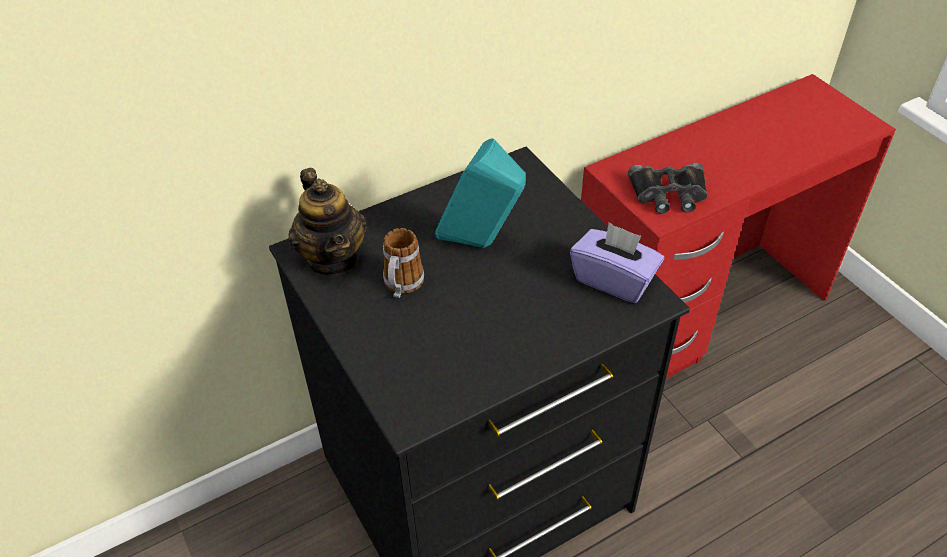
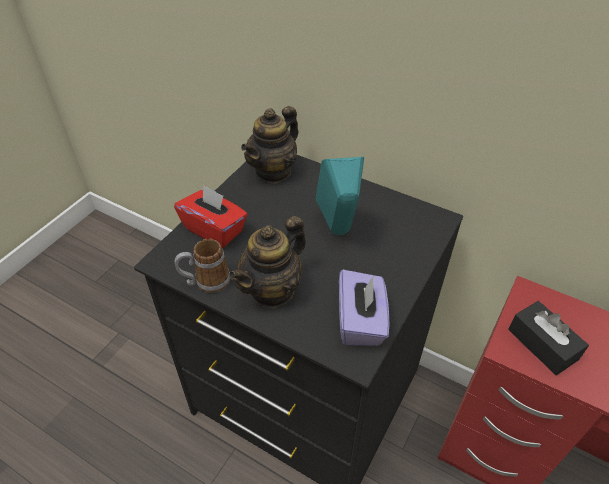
camera: 60 degrees right, 0 degrees up
mug [383,228,424,298] -> mug moved to [175,239,230,293]
black binoculars [628,163,708,214] -> black tissue box [508,301,589,375]
none -> red tissue box [174,184,248,248]
none -> teapot [229,216,306,309]

